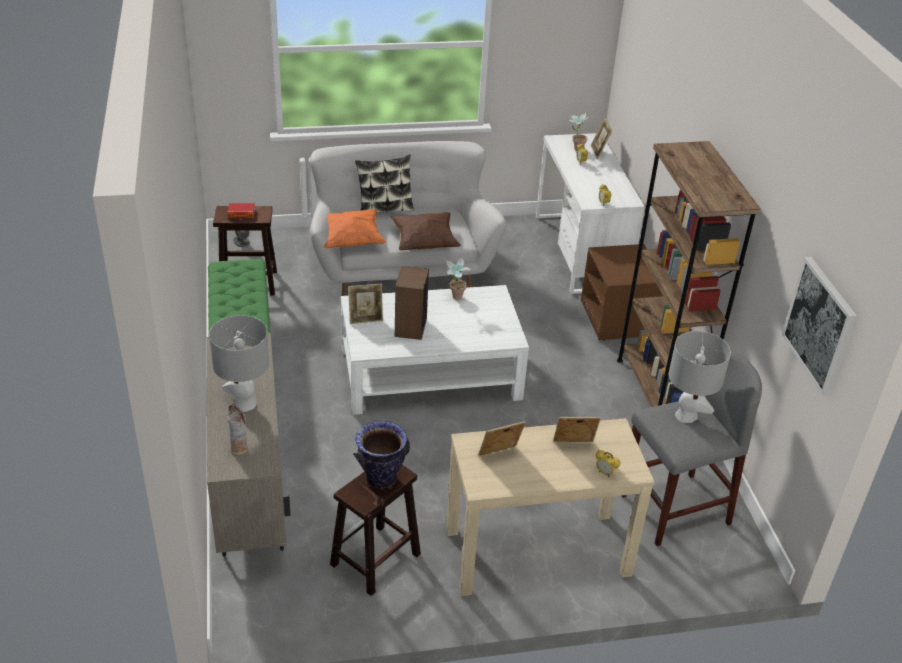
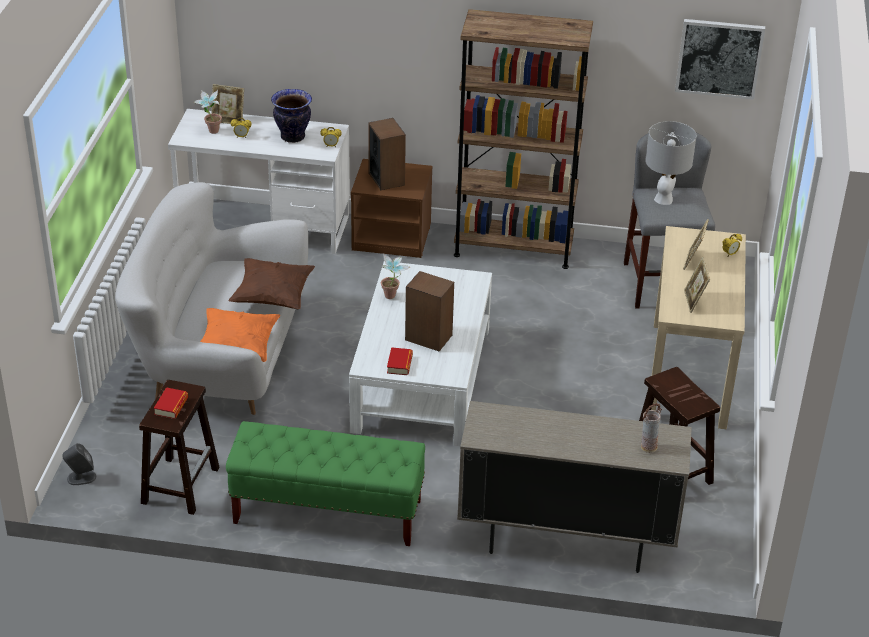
camera: 70 degrees left, 0 degrees up
grey table lamp [209,315,270,412] -> none
picture frame [348,284,383,324] -> book [387,347,413,375]
vase [353,421,410,488] -> vase moved to [271,89,312,143]
pillow [355,155,415,213] -> none
none -> speaker [368,118,406,190]

